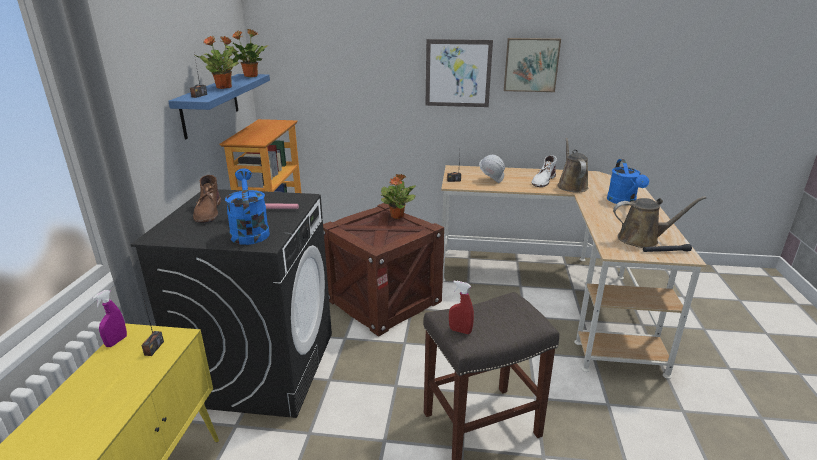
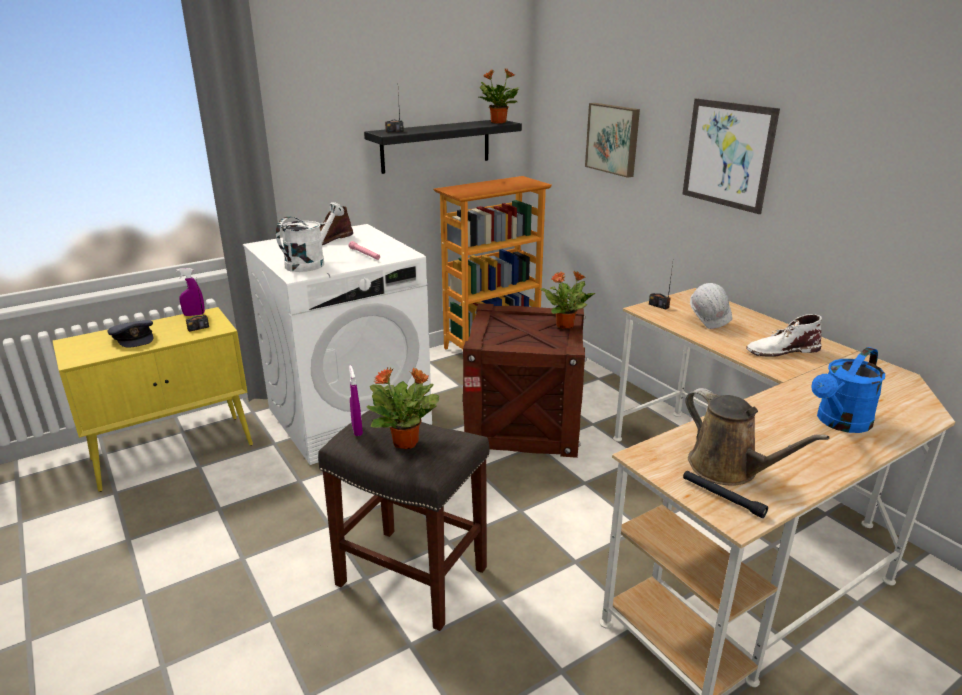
camera: 50 degrees right, 0 degrees up
black washing machine [130,189,332,418] -> white washing machine [243,224,432,465]
blue shelf [168,74,270,139] -> black shelf [364,120,522,174]
potted plant [194,36,244,89] -> potted plant moved to [366,367,440,449]
blue watering can [225,168,270,245] -> white watering can [276,202,344,272]
red spray bottle [449,281,474,334] -> purple spray bottle [349,365,363,436]
picture [504,38,561,92] -> picture moved to [585,103,640,178]
brown watering can [557,138,588,193] -> none
none -> grey cap [107,320,153,347]

